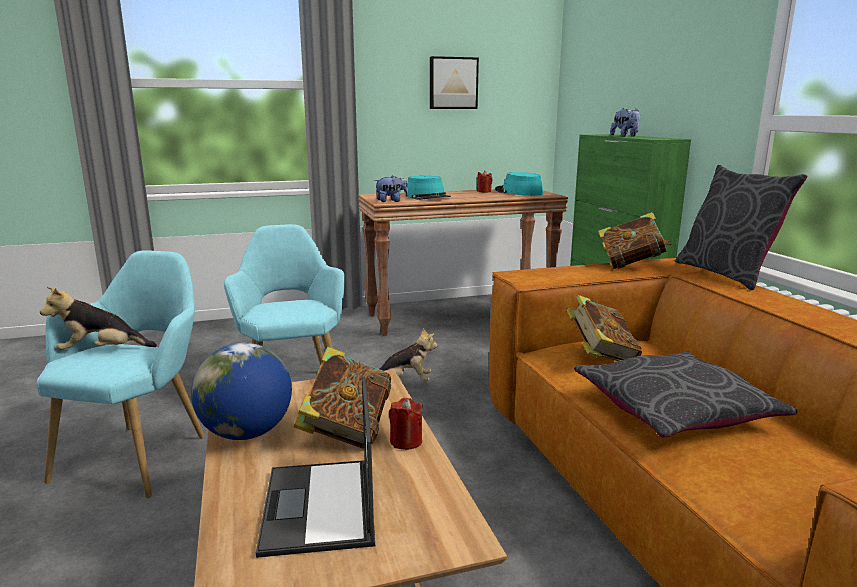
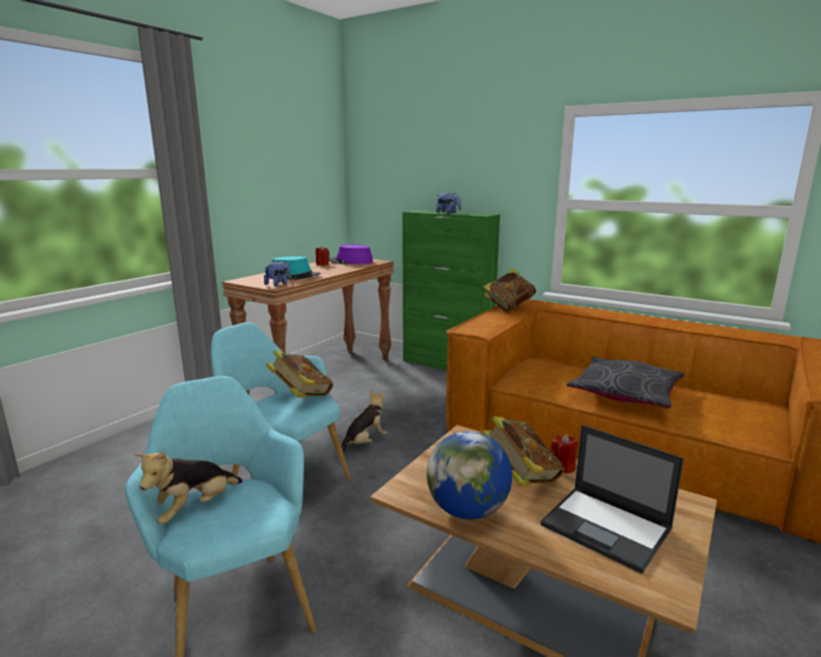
camera: 40 degrees left, 0 degrees up
picture [430,56,479,109] -> none
turquoise hat [495,172,543,196] -> purple hat [329,245,373,264]
book [566,295,642,361] -> book moved to [266,351,333,398]
grey pillow [675,165,807,290] -> none

